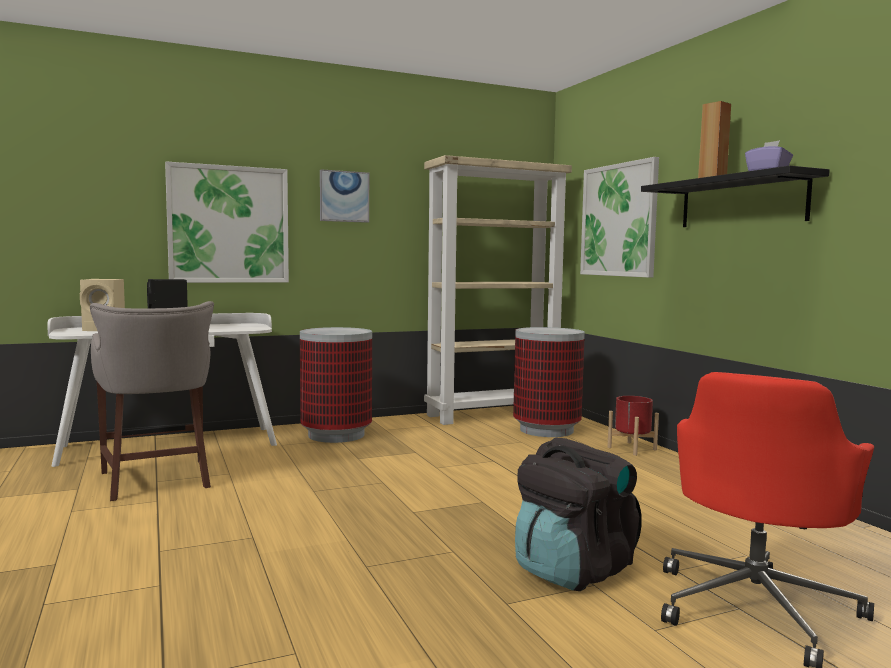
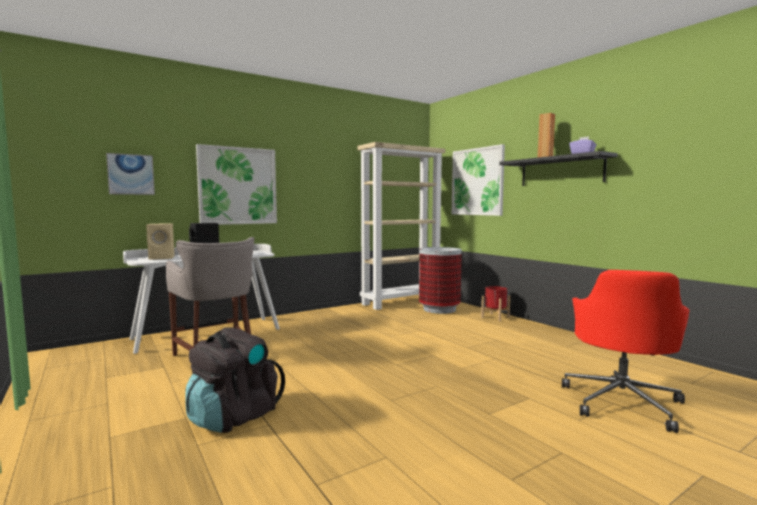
camera: 10 degrees left, 0 degrees up
trash can [300,327,372,443] -> none
picture [320,169,369,223] -> picture moved to [106,153,155,195]
black backpack [515,438,642,591] -> black backpack moved to [185,327,285,433]

